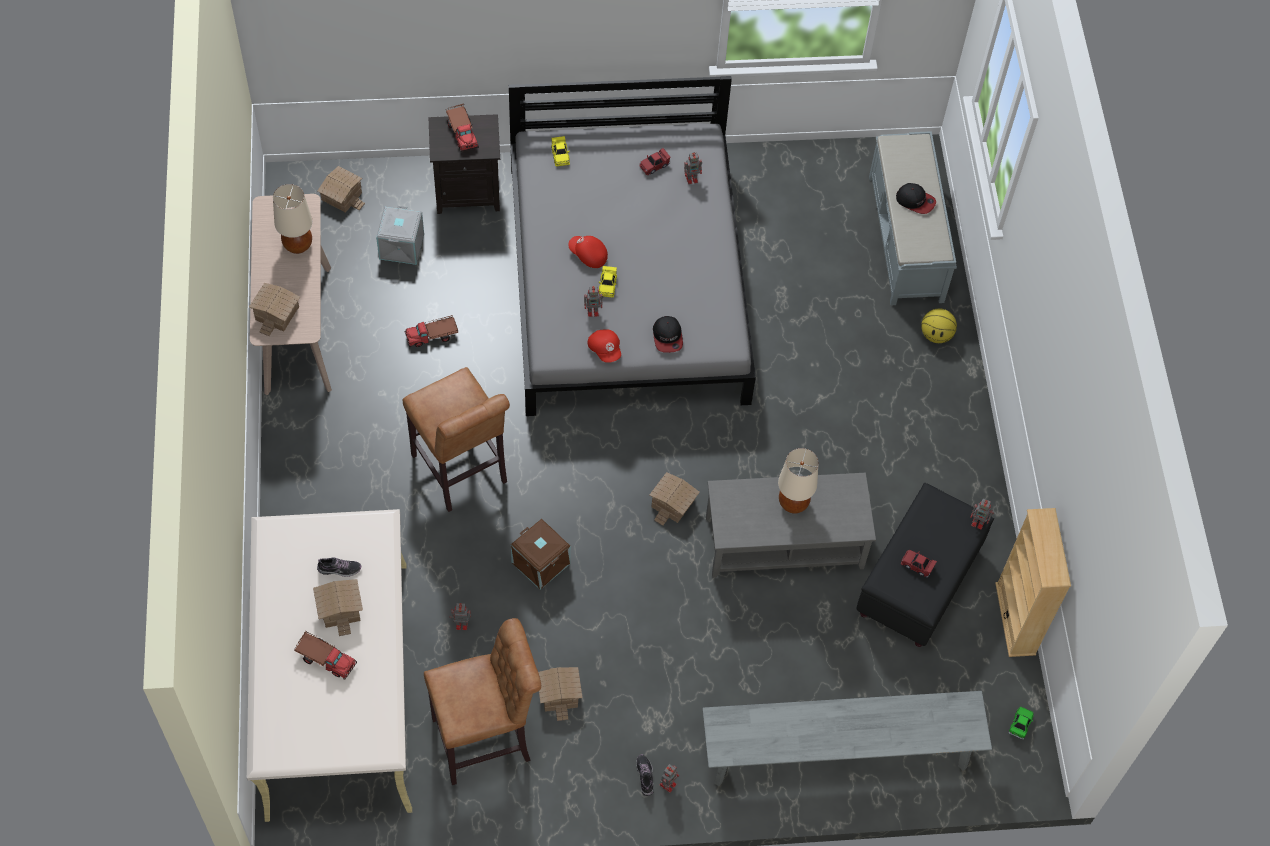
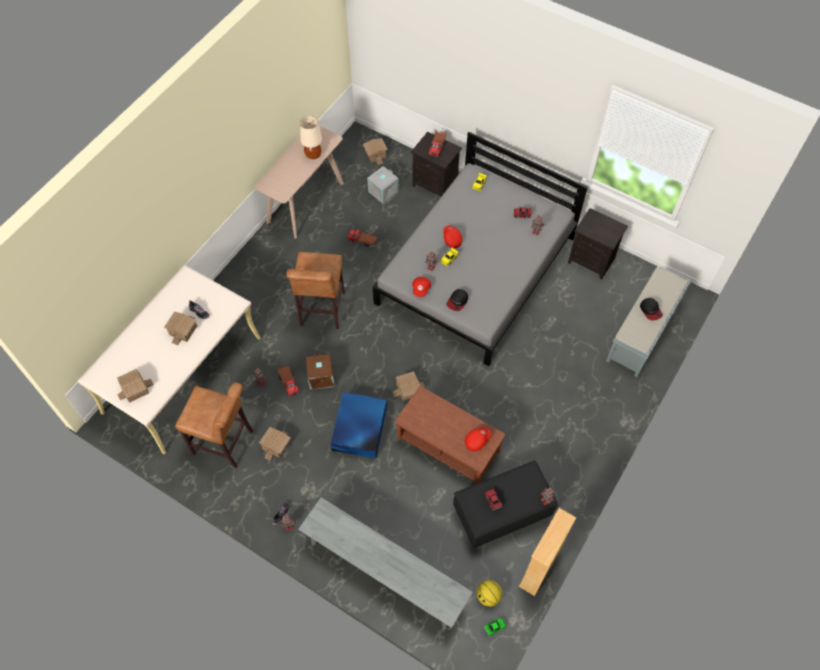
camera: 40 degrees right, 0 degrees up
toy house [249,283,300,336] -> toy house moved to [117,369,154,403]
toy truck [294,631,357,679] -> toy truck moved to [277,364,300,397]
grey coffee table [706,473,876,578] -> brown coffee table [395,386,506,484]
beige table lamp [778,448,819,514] -> none
basketball [921,308,957,343] -> basketball moved to [477,580,502,607]
none -> blue storage box [331,392,387,458]
none -> red cap [465,428,491,451]
none -> black nightstand [568,208,628,279]

